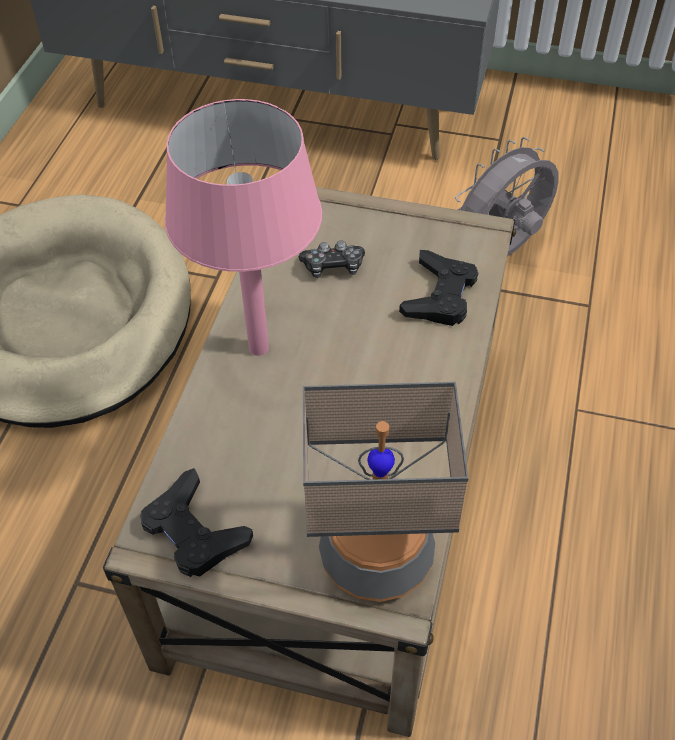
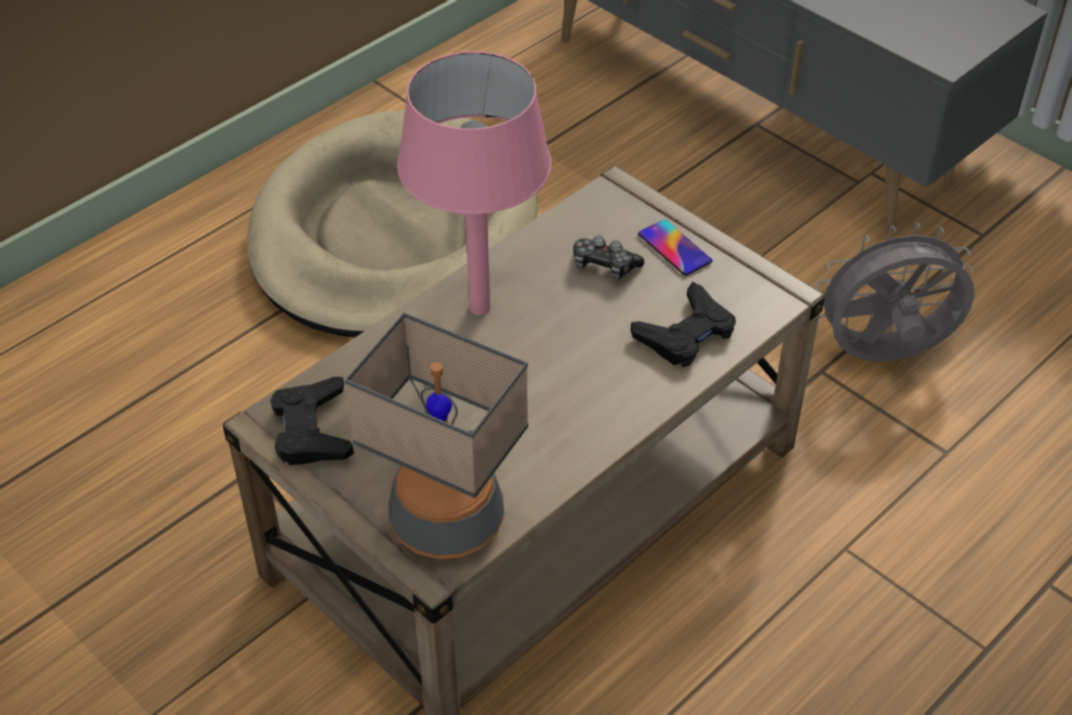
camera: 30 degrees right, 5 degrees down
none -> phone [638,220,712,276]

